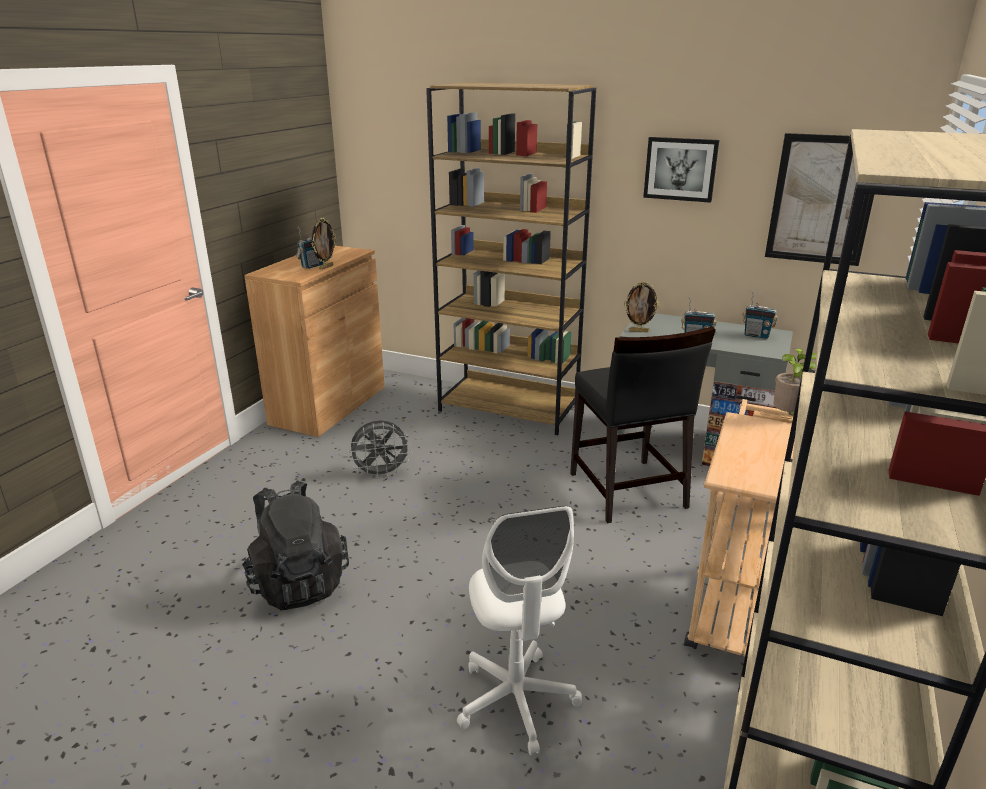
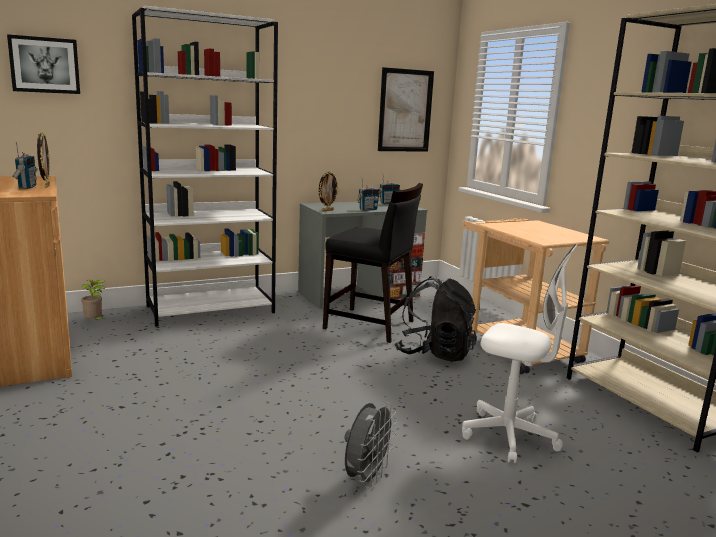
camera: 50 degrees left, 10 degrees down
black backpack [242,480,349,610] -> black backpack moved to [395,276,476,361]
grey fan [348,420,412,479] -> grey fan moved to [345,402,397,488]
brown bookcase [426,82,596,435] -> white bookcase [132,6,278,327]
picture [643,137,719,203] -> picture moved to [7,34,80,94]
potted plant [773,348,816,416] -> potted plant moved to [81,280,106,320]

